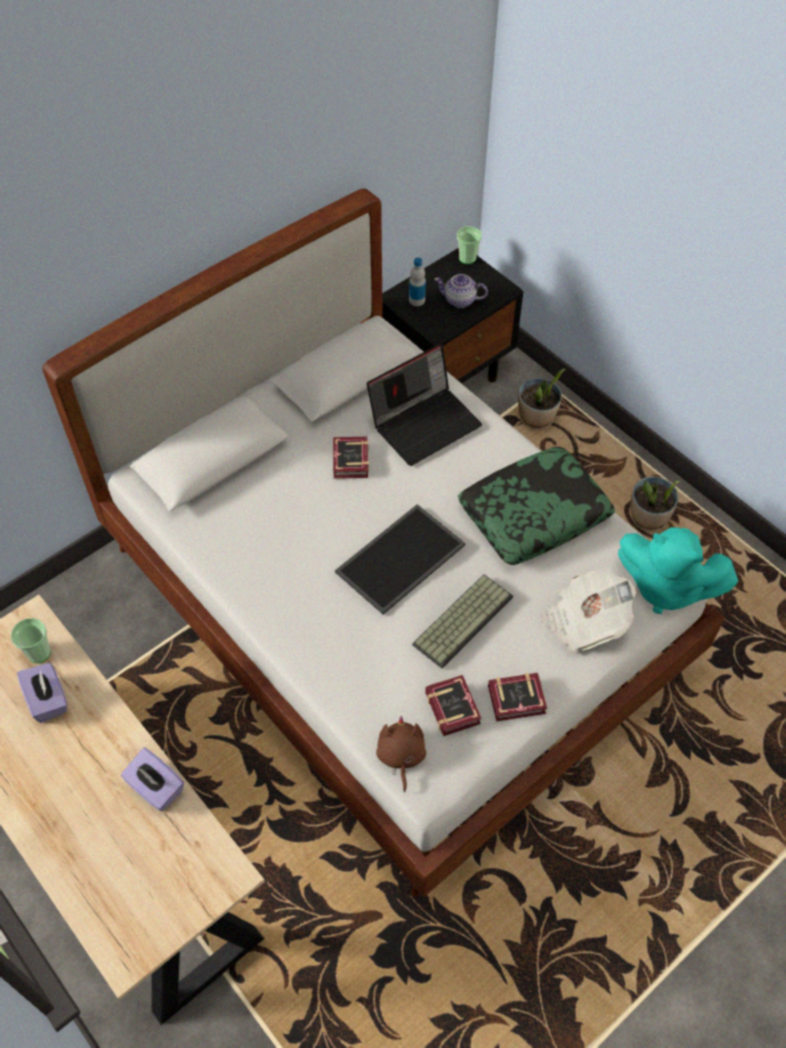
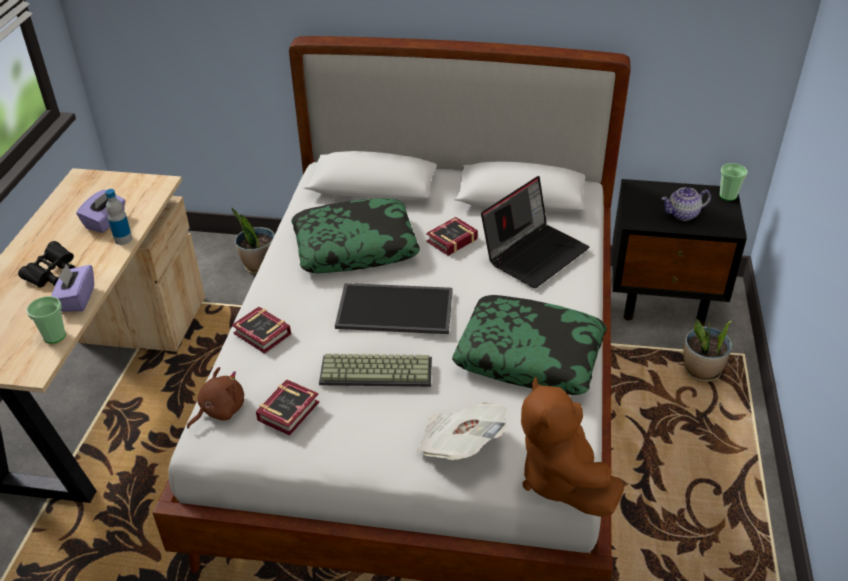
camera: 50 degrees right, 15 degrees down
cup [10,618,51,663] -> cup moved to [27,296,66,343]
laptop [367,344,482,466] -> laptop turned 60 degrees counterclockwise [481,176,589,288]
bottle [409,257,426,306] -> bottle moved to [105,189,132,245]
teapot [434,274,488,308] -> teapot turned 75 degrees counterclockwise [661,187,711,221]
book [488,673,547,721] -> book moved to [232,307,291,354]
turquoise plush toy [618,527,738,614] -> brown plush toy [521,377,624,517]
potted plant [630,476,680,532] -> potted plant moved to [232,208,275,274]
none -> black binoculars [18,241,75,288]
none -> pillow [291,198,420,273]

